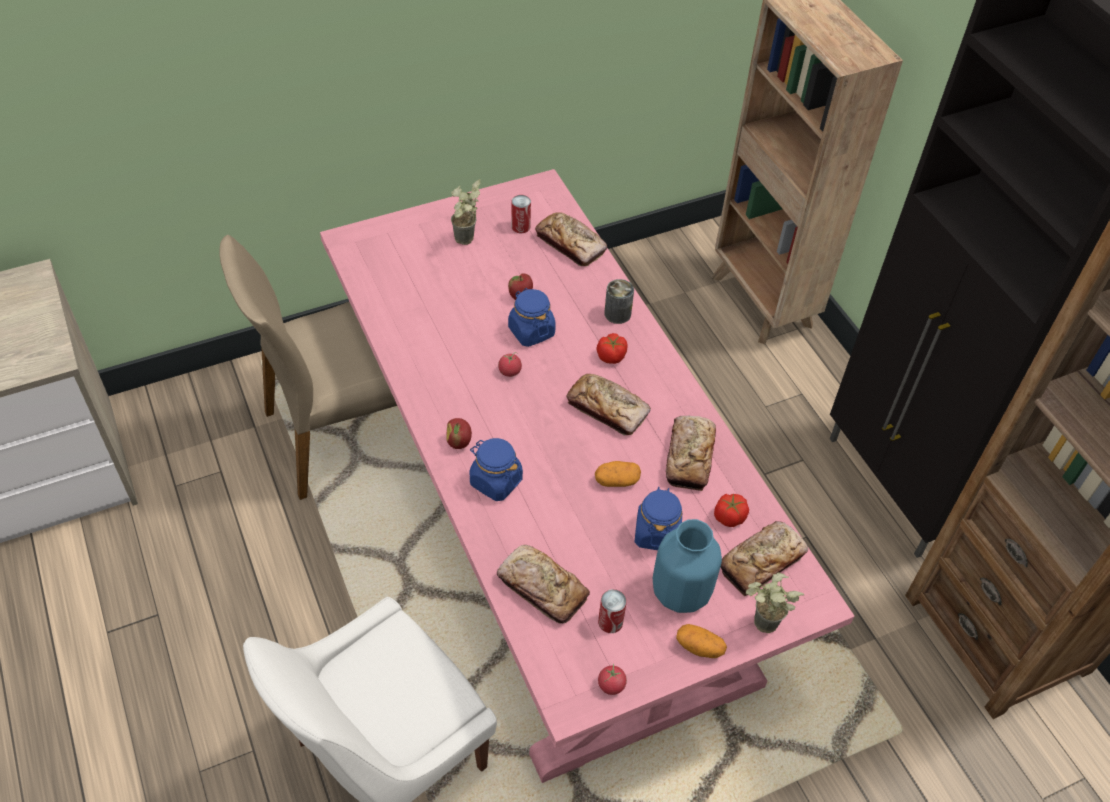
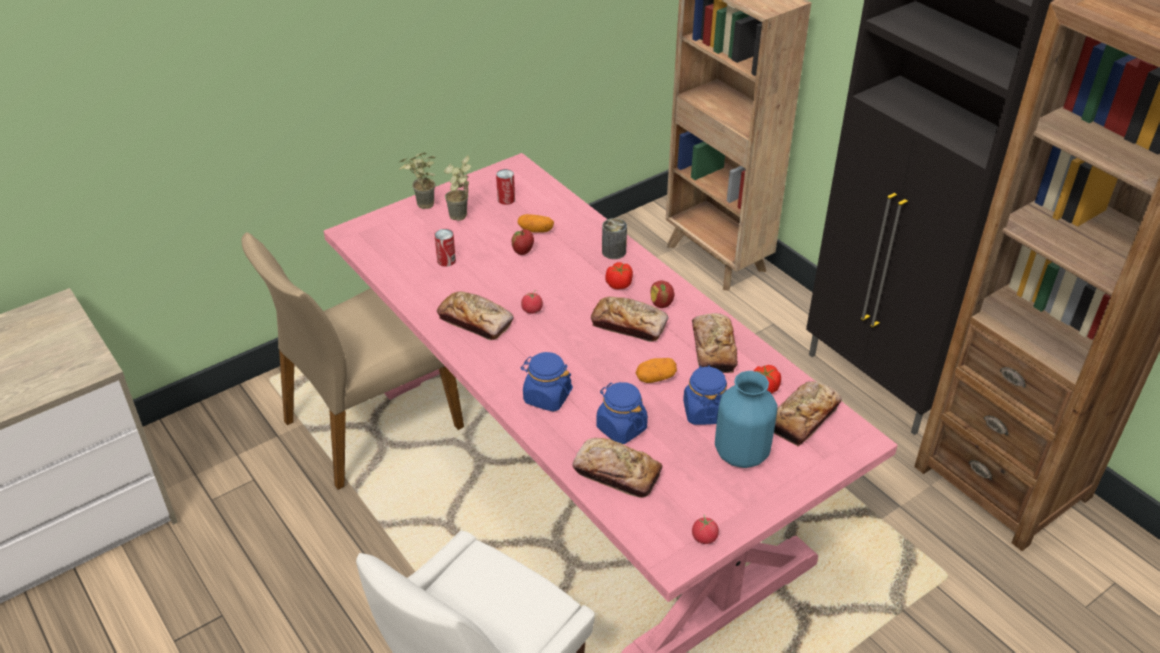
camera: 10 degrees left, 10 degrees down
apple [446,418,472,449] -> apple moved to [651,281,674,308]
blue jar [508,288,556,347] -> blue jar moved to [596,382,648,444]
bread [535,212,607,266] -> bread moved to [437,291,514,340]
can [598,589,627,633] -> can moved to [434,229,456,267]
potato [676,624,727,658] -> potato moved to [518,214,554,233]
potted plant [746,572,804,633] -> potted plant moved to [399,153,436,209]

